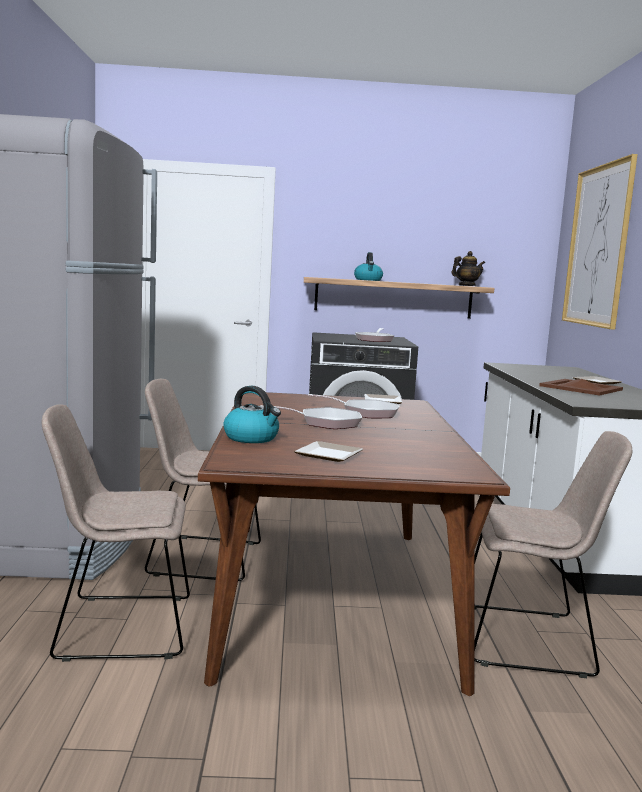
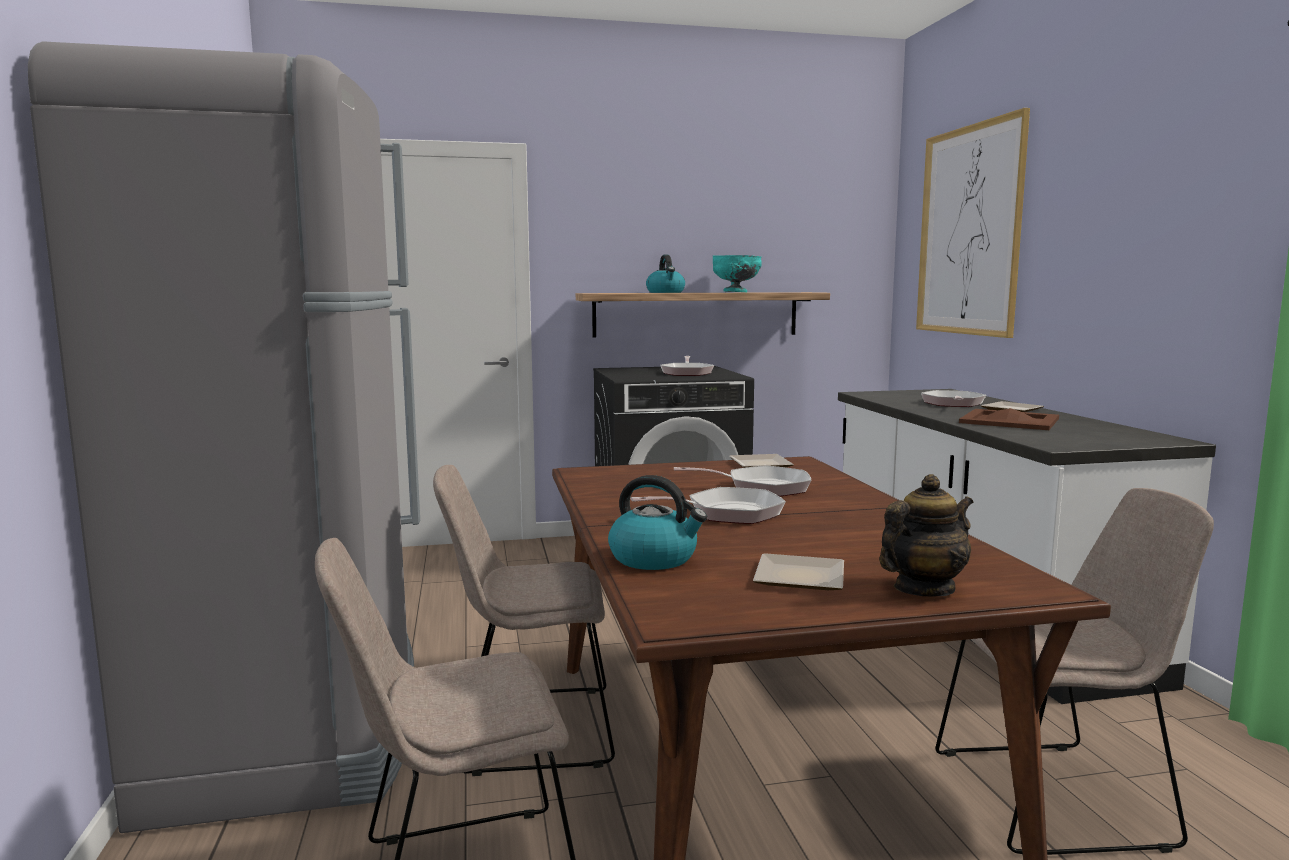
camera: 10 degrees left, 0 degrees up
teapot [452,251,485,286] -> teapot moved to [879,474,974,596]
none -> turquoise bowl [713,255,762,292]
none -> frying pan [921,390,986,407]

